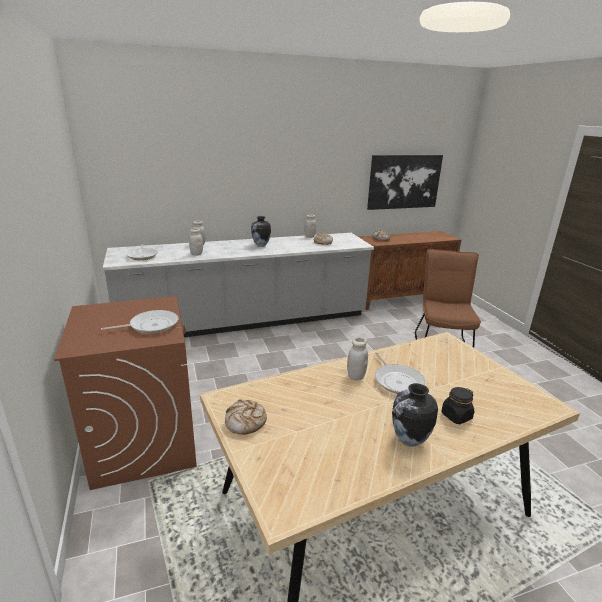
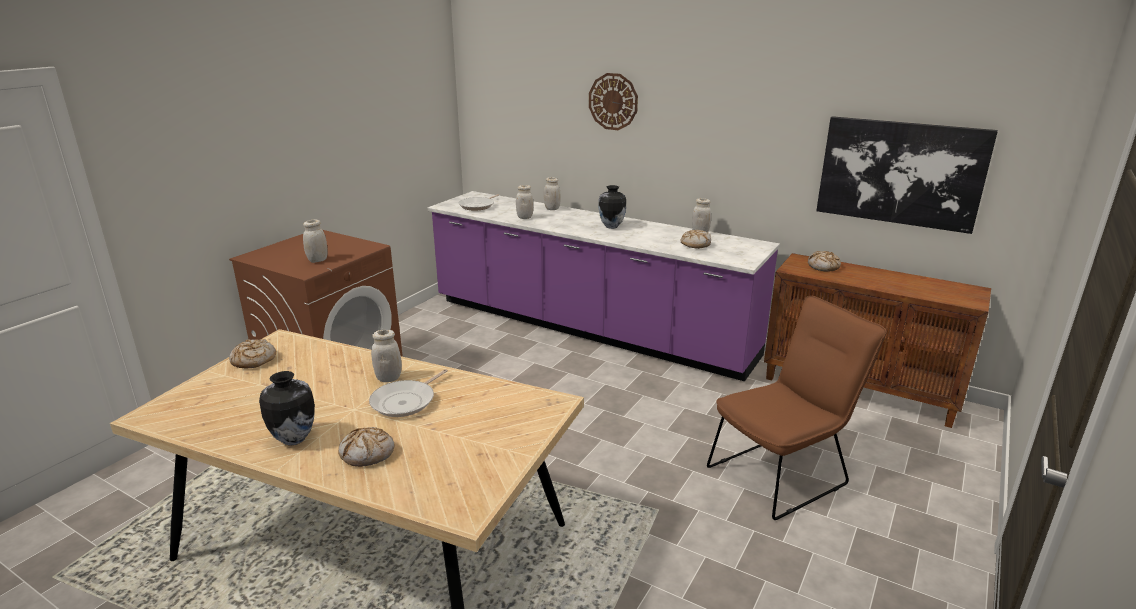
camera: 50 degrees right, 0 degrees up
frying pan [101,310,178,334] -> white jar [303,220,328,263]
grey counter [103,233,374,337] -> purple counter [428,191,780,382]
black jar [442,387,474,424] -> bread [338,427,394,467]
none -> wall clock [589,73,638,130]

